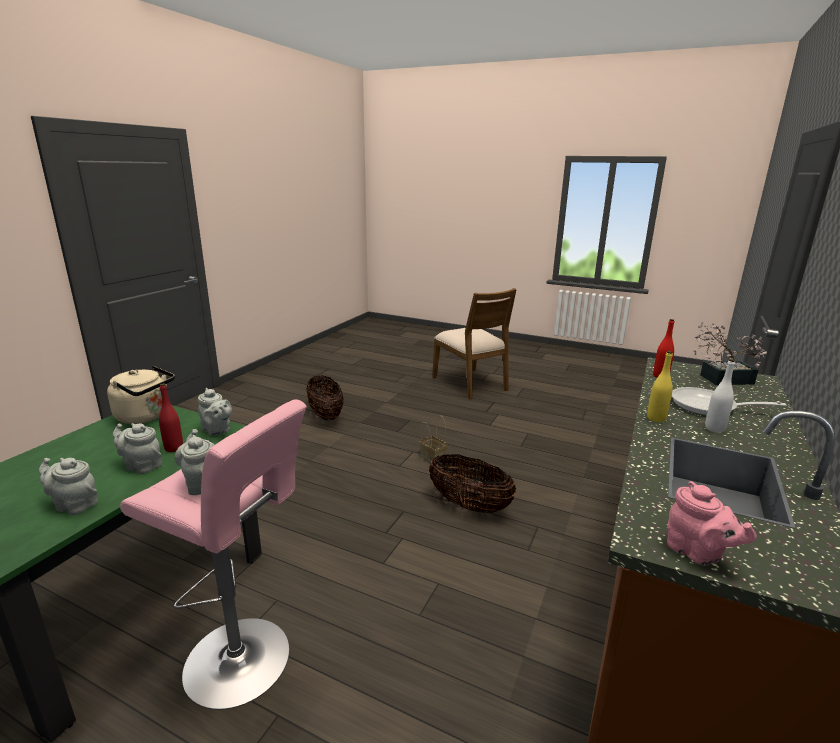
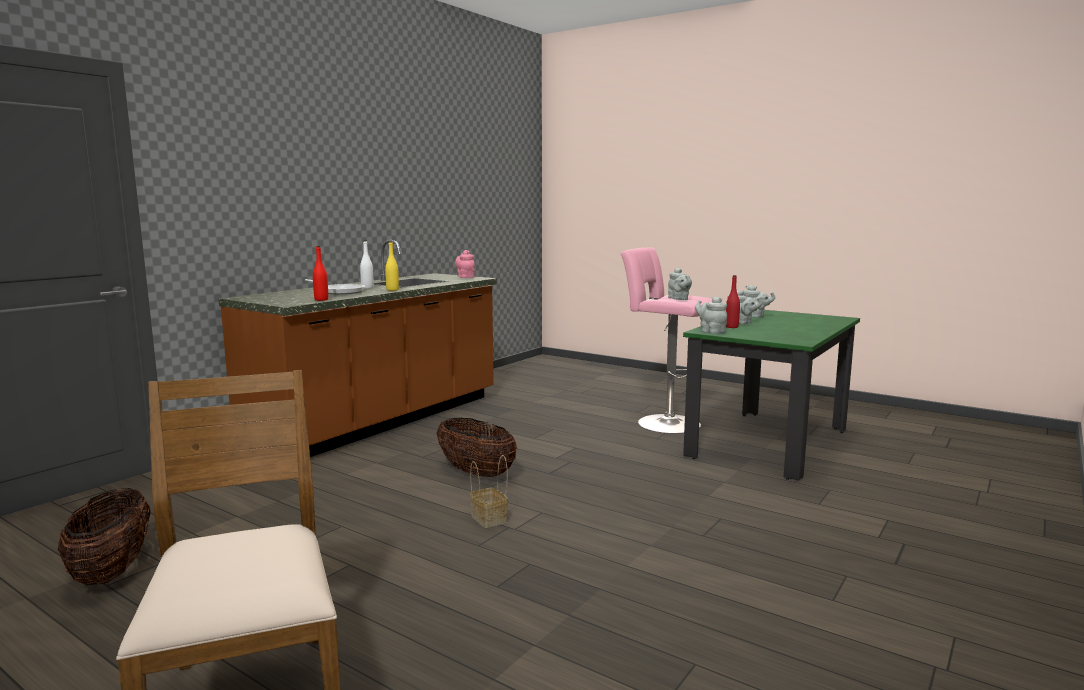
camera: 170 degrees left, 10 degrees down
beige kettle [107,366,175,424] -> none
basket [306,375,344,421] -> basket moved to [57,488,151,585]
potted plant [693,322,767,385] -> none

